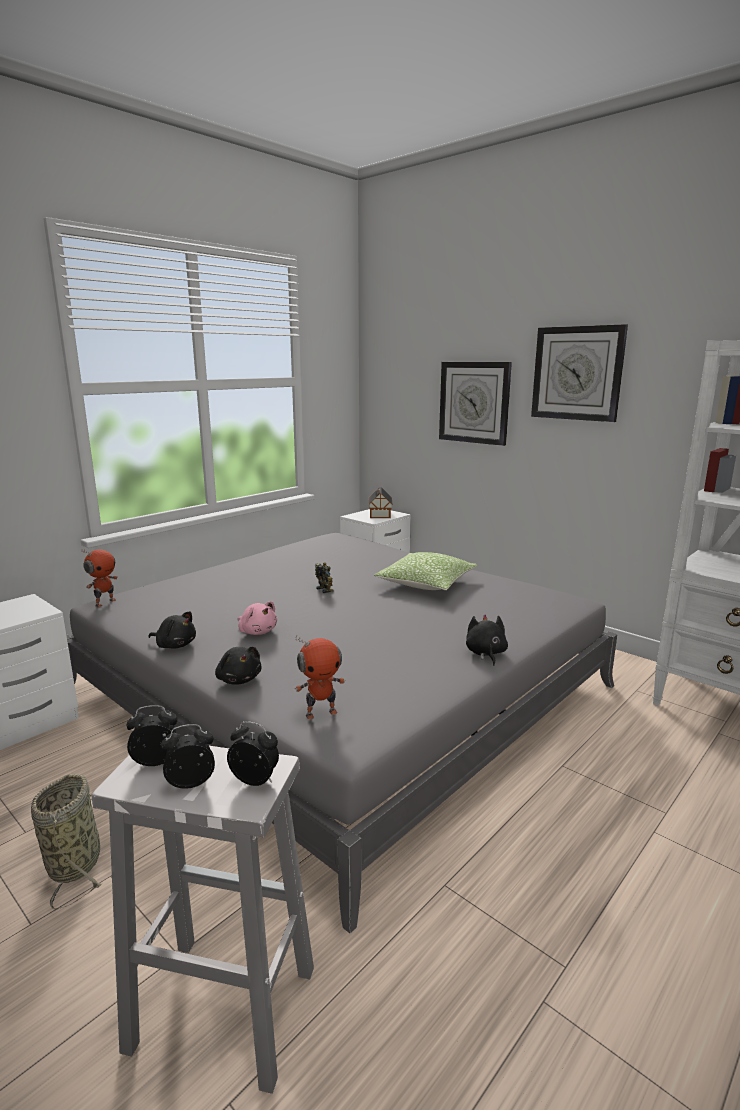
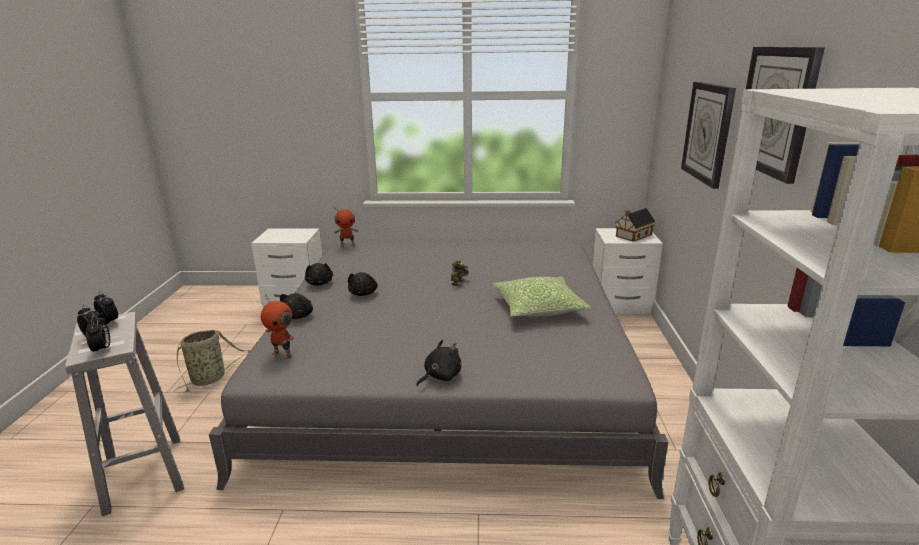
camera: 50 degrees right, 5 degrees up
pink plush toy [238,601,277,635] -> black plush toy [348,272,378,296]

